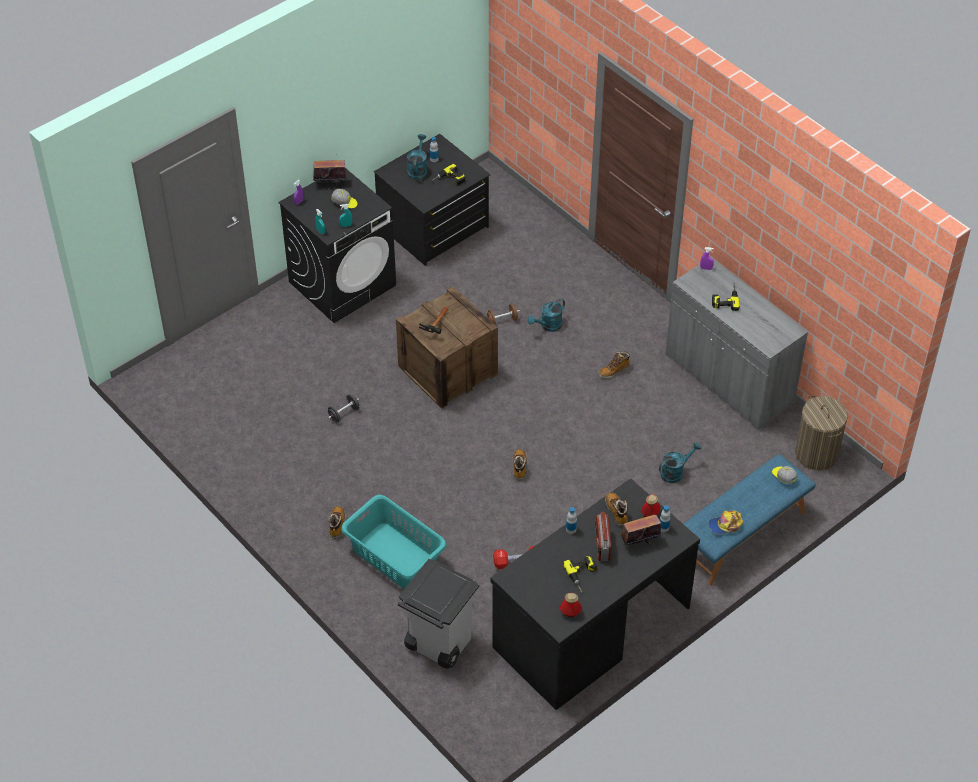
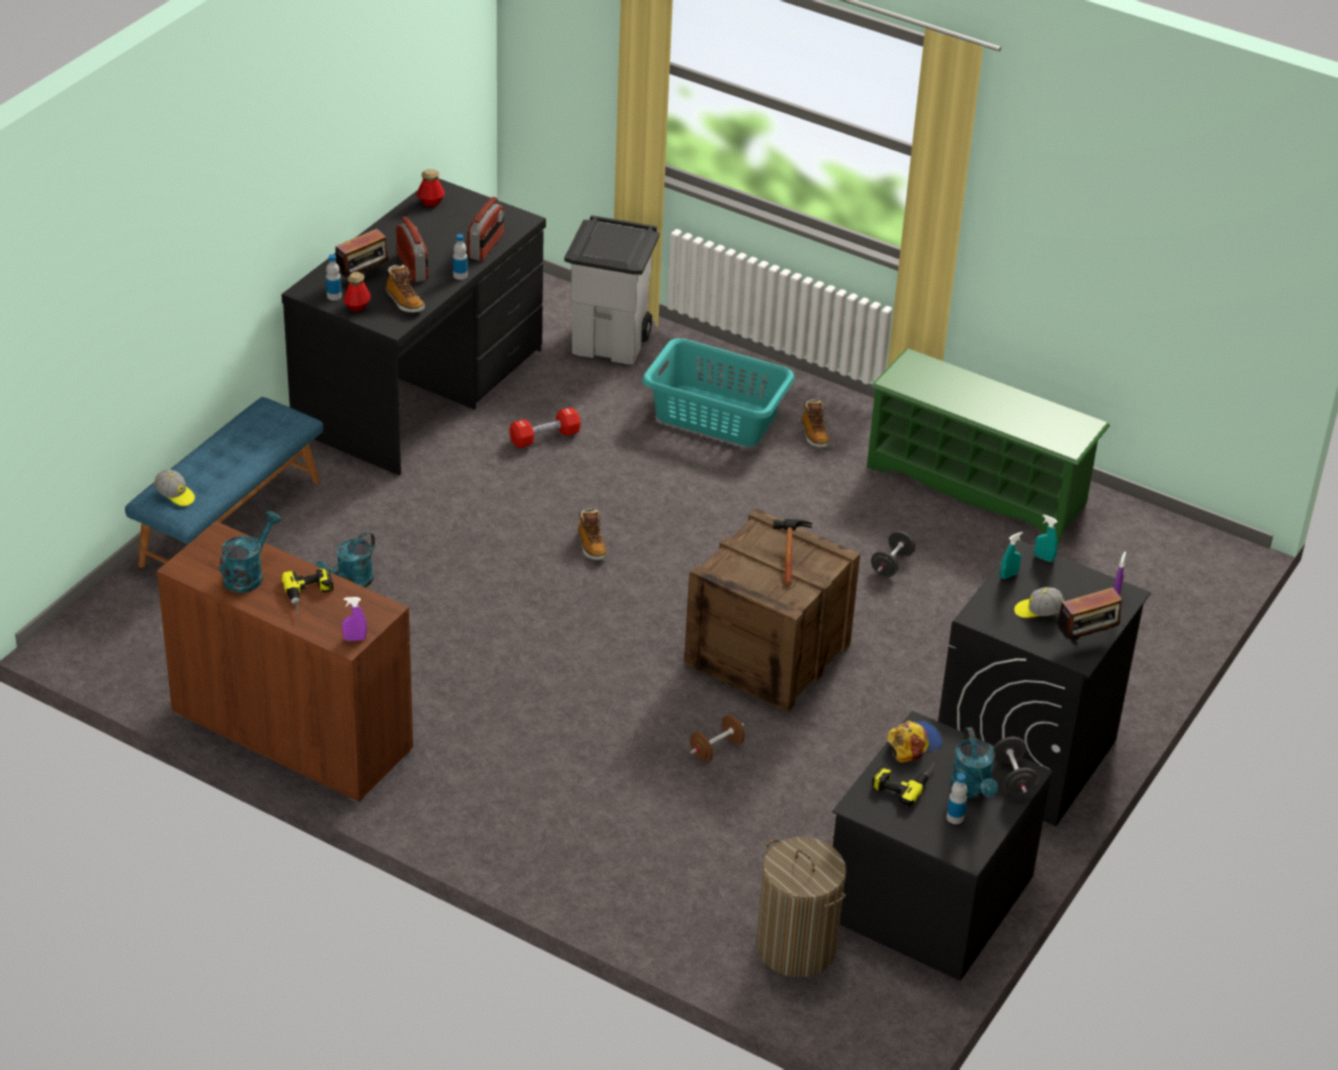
camera: 160 degrees right, 10 degrees down
turquoise watering can [528,298,565,332] -> turquoise watering can moved to [219,511,281,593]
power drill [563,556,597,593] -> none
boot [599,351,630,378] -> none
grey cabinet [666,259,808,429] -> brown cabinet [157,521,413,804]
cap [709,511,743,534] -> cap moved to [887,721,943,763]
laundry basket [795,395,848,470] -> laundry basket moved to [756,837,846,977]
none -> radio [467,197,504,261]
none -> green shoe rack [867,348,1110,543]
none -> black dumbbell [993,737,1039,795]

